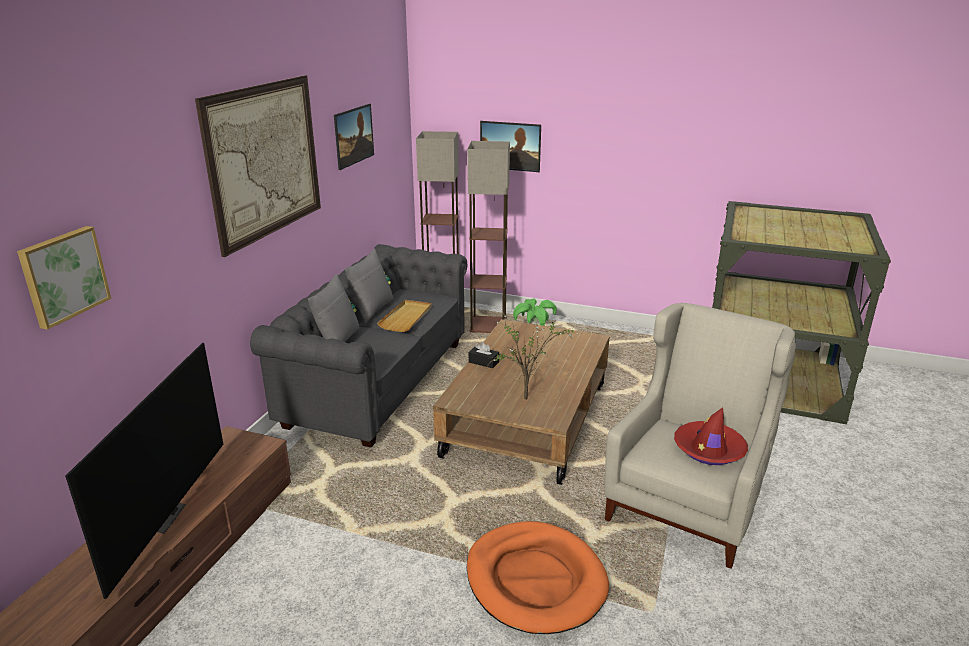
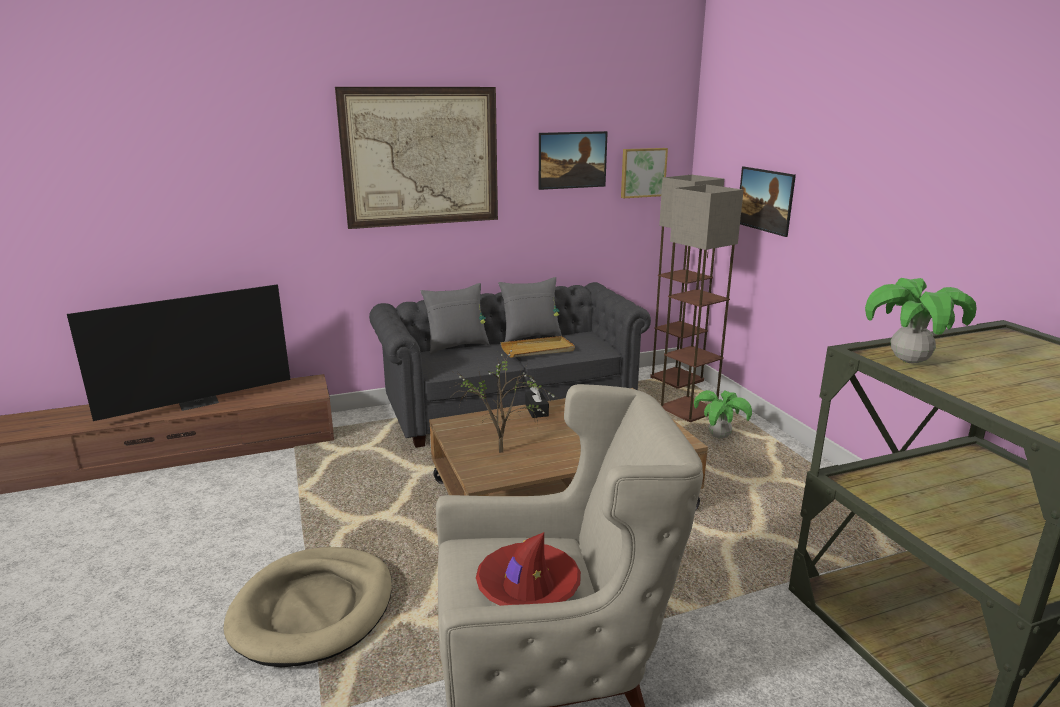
camera: 50 degrees right, 5 degrees down
picture [17,226,111,330] -> picture moved to [621,148,668,198]
orange dog bed [466,521,609,634] -> beige dog bed [223,547,392,667]
none -> potted plant [865,278,977,364]

